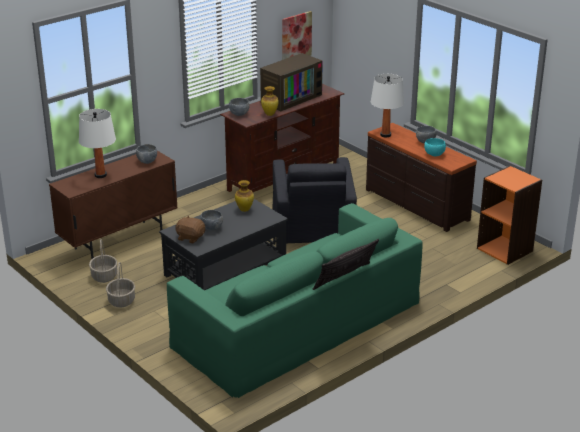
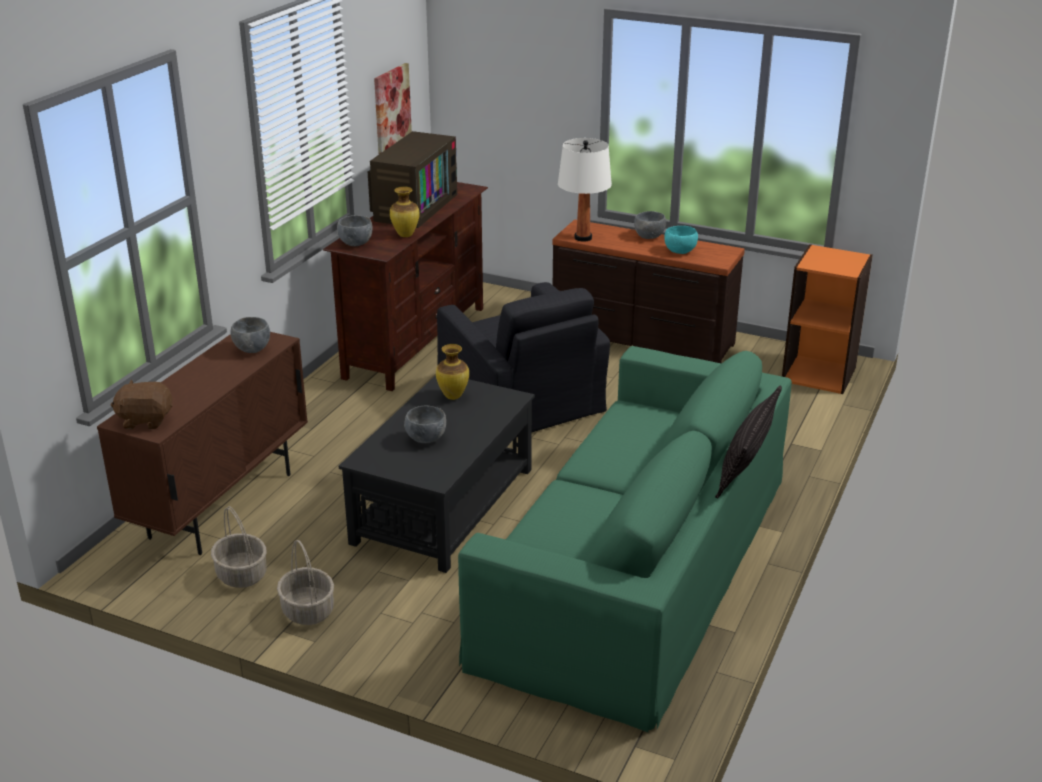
camera: 25 degrees left, 0 degrees up
white table lamp [79,109,116,178] -> none
brown plush toy [175,215,205,244] -> brown plush toy moved to [111,380,173,429]

